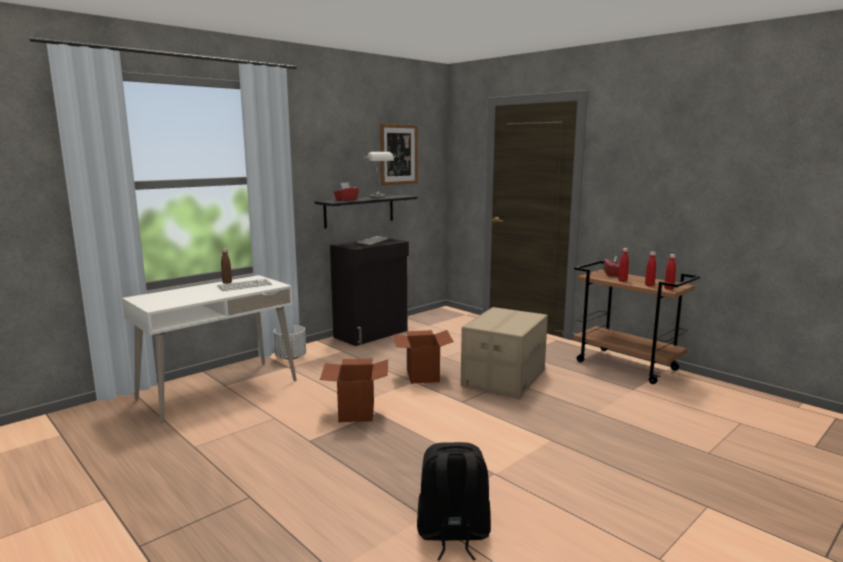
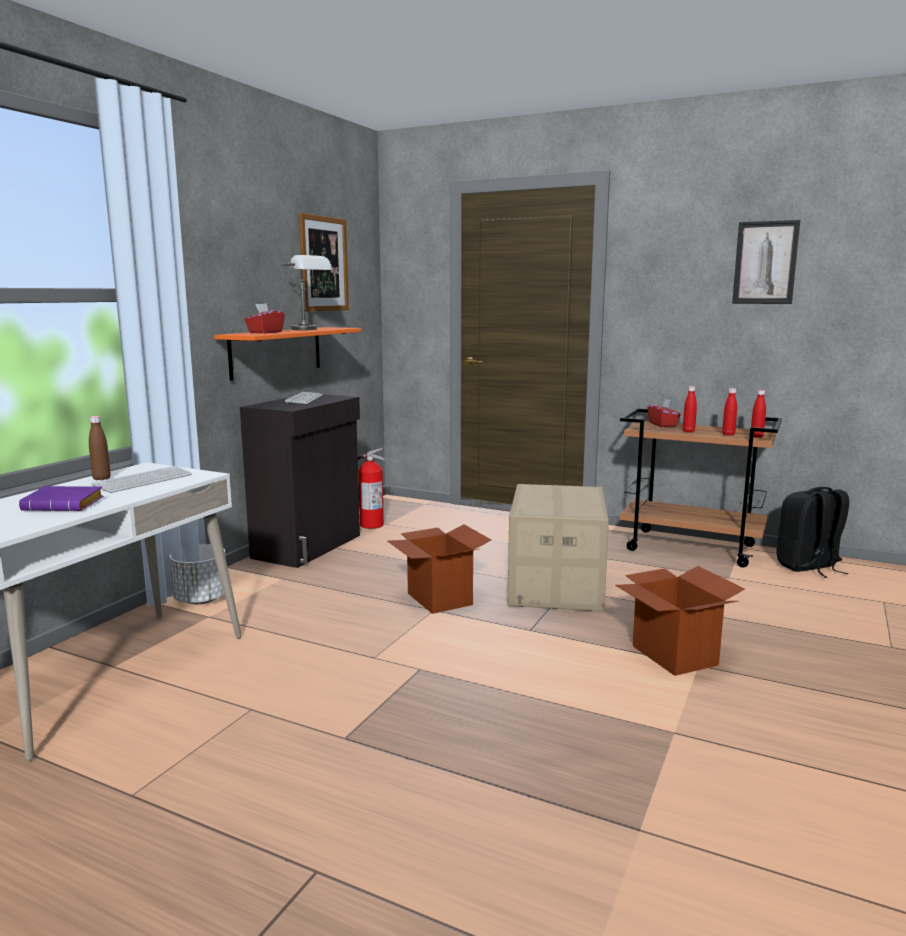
camera: 20 degrees left, 0 degrees up
black shelf [315,195,418,229] -> orange shelf [214,327,361,381]
cardboard box [320,359,388,422] -> cardboard box moved to [615,566,745,676]
black backpack [417,442,491,561] -> black backpack moved to [776,487,849,578]
none -> purple book [19,486,103,511]
none -> fire extinguisher [358,448,385,529]
none -> picture [732,220,800,304]

